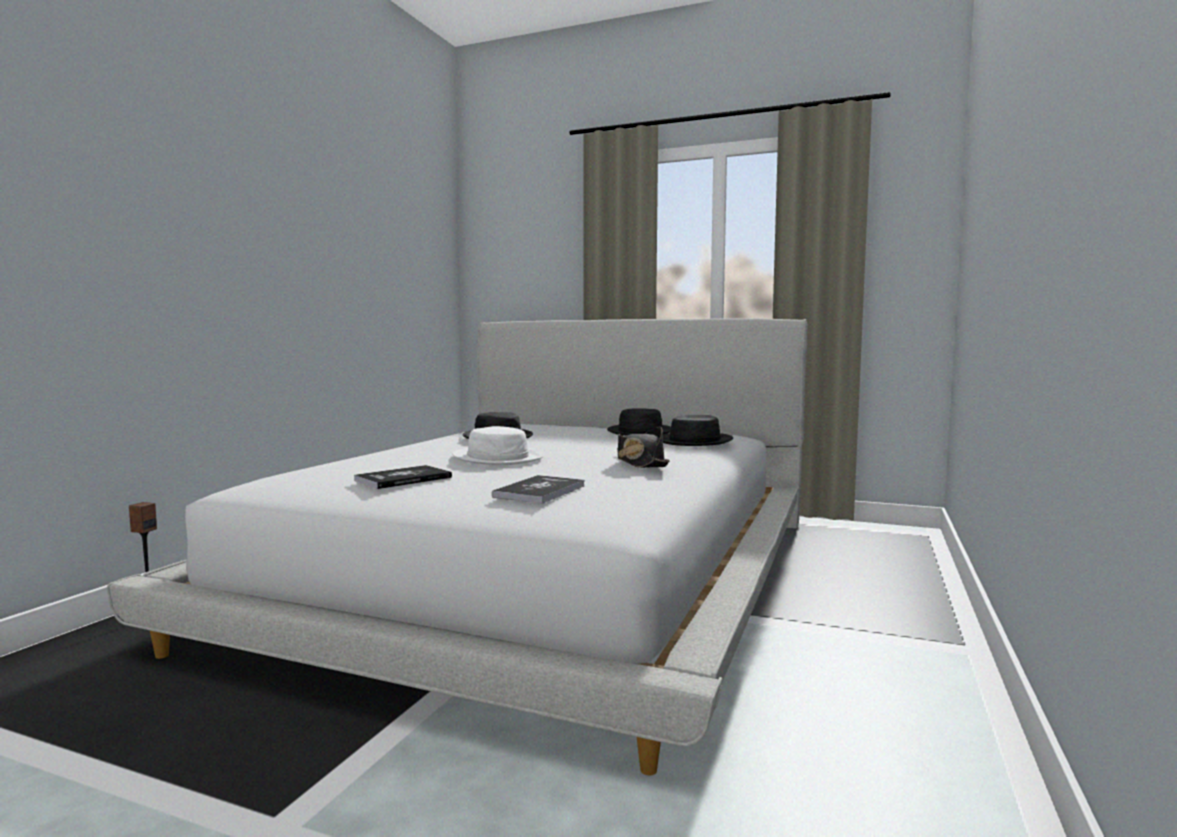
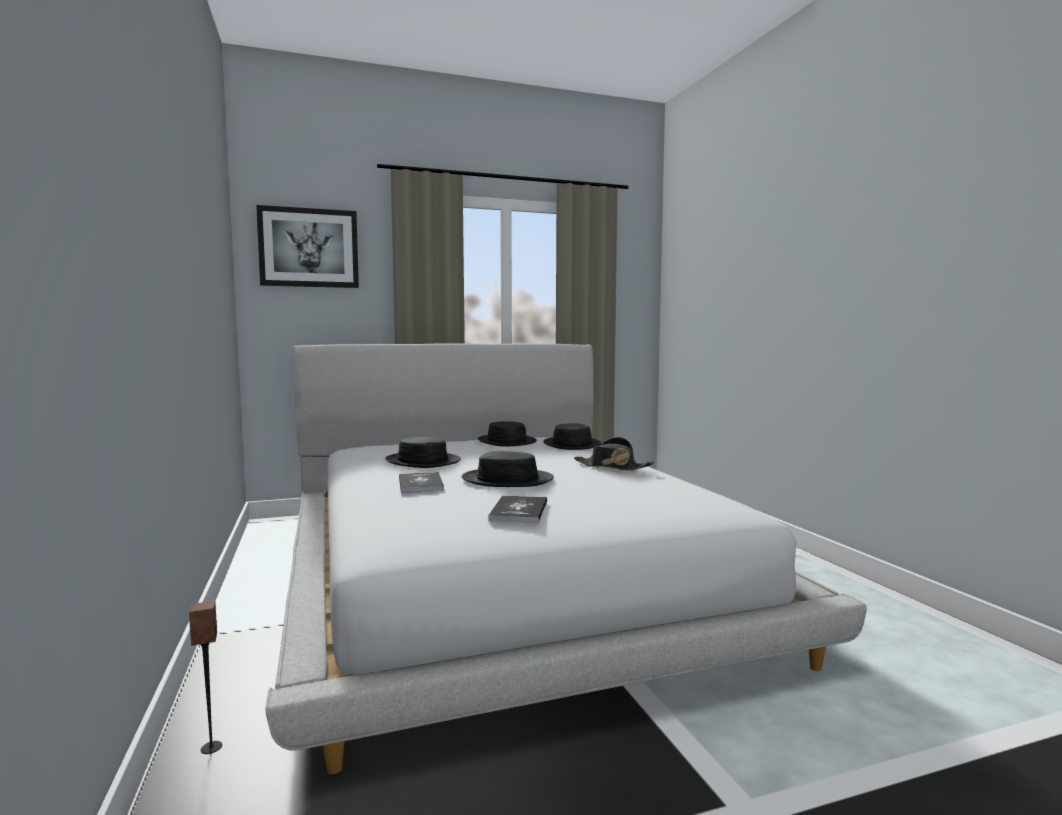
camera: 40 degrees left, 0 degrees up
white hat [452,426,544,465] -> black hat [462,451,554,487]
book [492,475,584,504] -> book moved to [399,472,444,493]
none -> picture [256,205,359,288]

